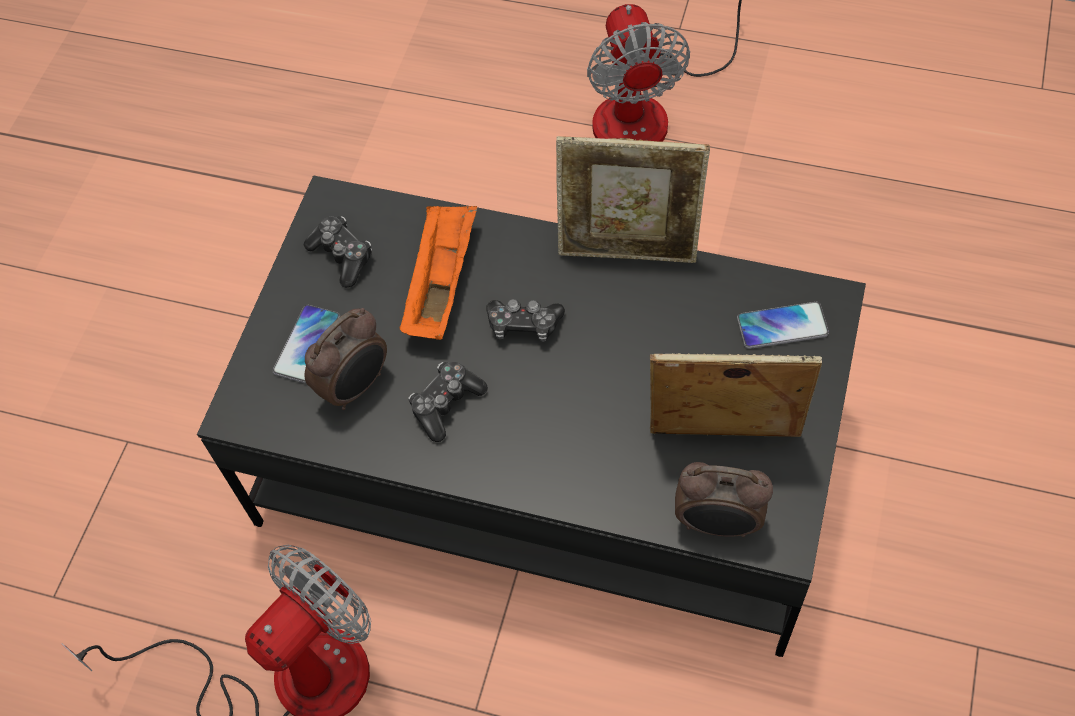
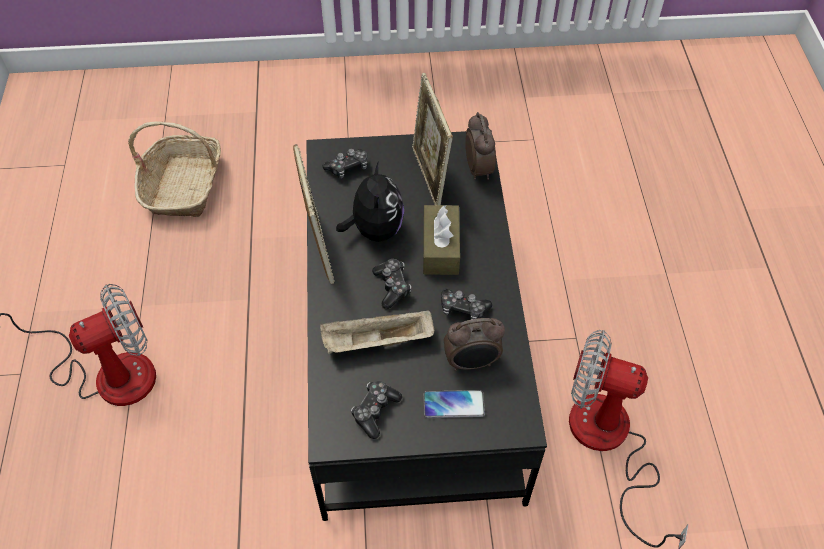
camera: 115 degrees left, 5 degrees down
alarm clock [305,308,387,410] -> alarm clock turned 150 degrees clockwise [444,318,505,371]
orange tray [399,206,477,340] -> beige tray [320,310,434,354]
phone [737,302,829,349] -> game controller [322,149,368,179]
none -> basket [128,122,221,217]
none -> plush toy [336,161,404,242]
none -> brown tissue box [423,205,460,275]

